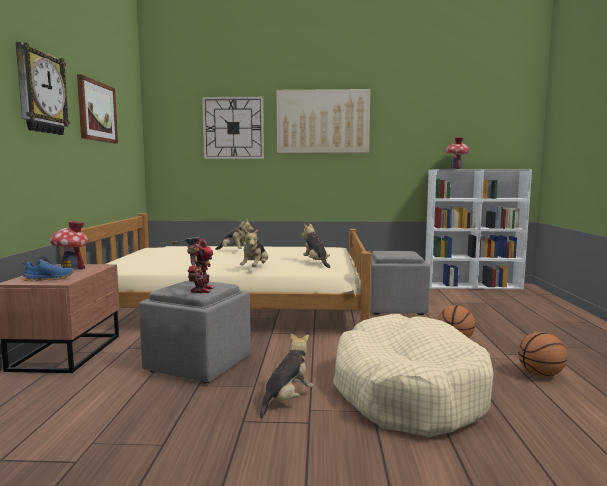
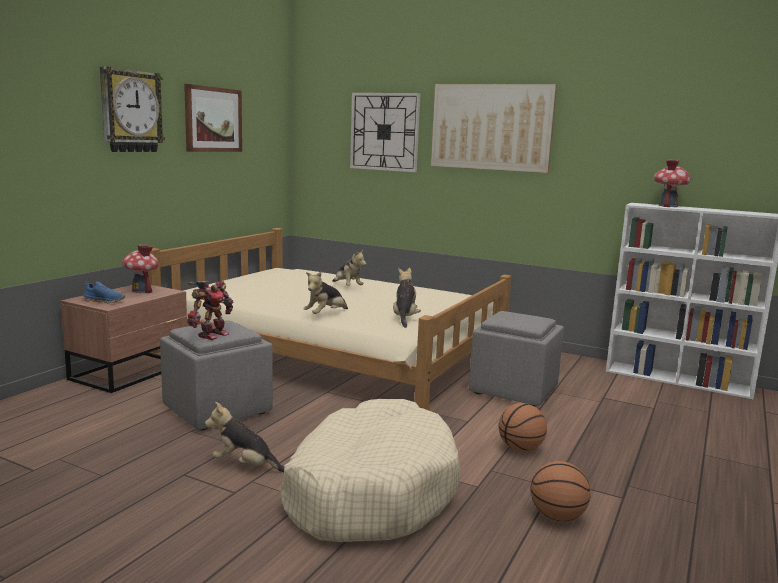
camera: 25 degrees right, 5 degrees up
plush toy [260,333,314,419] -> plush toy turned 135 degrees counterclockwise [205,402,284,472]

